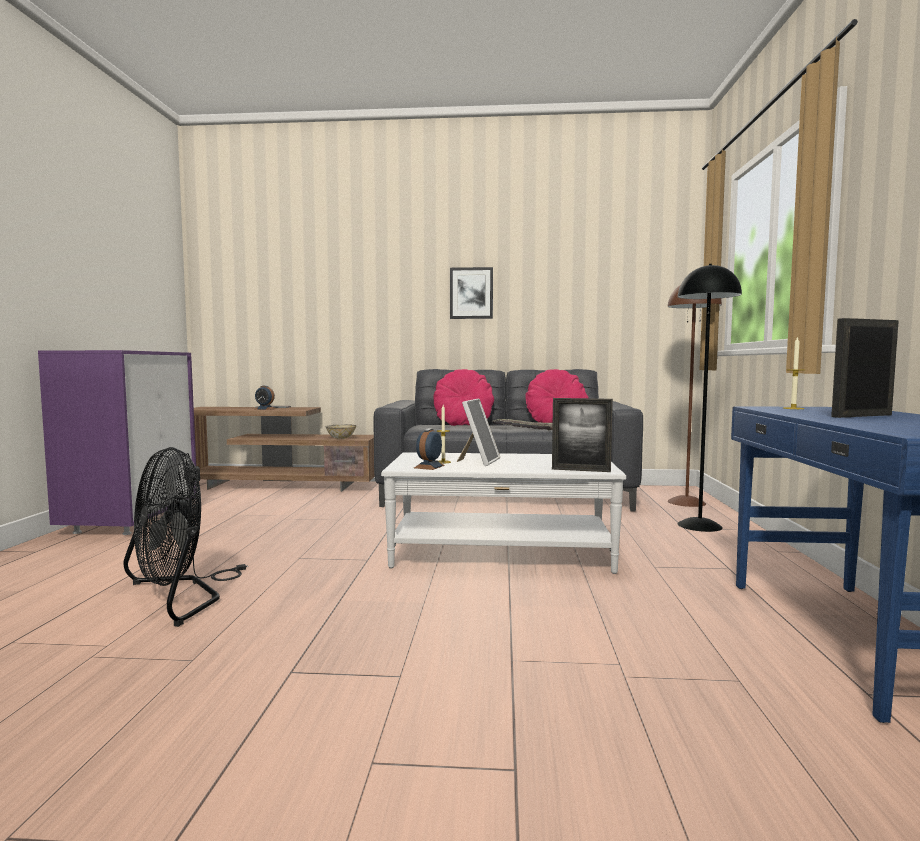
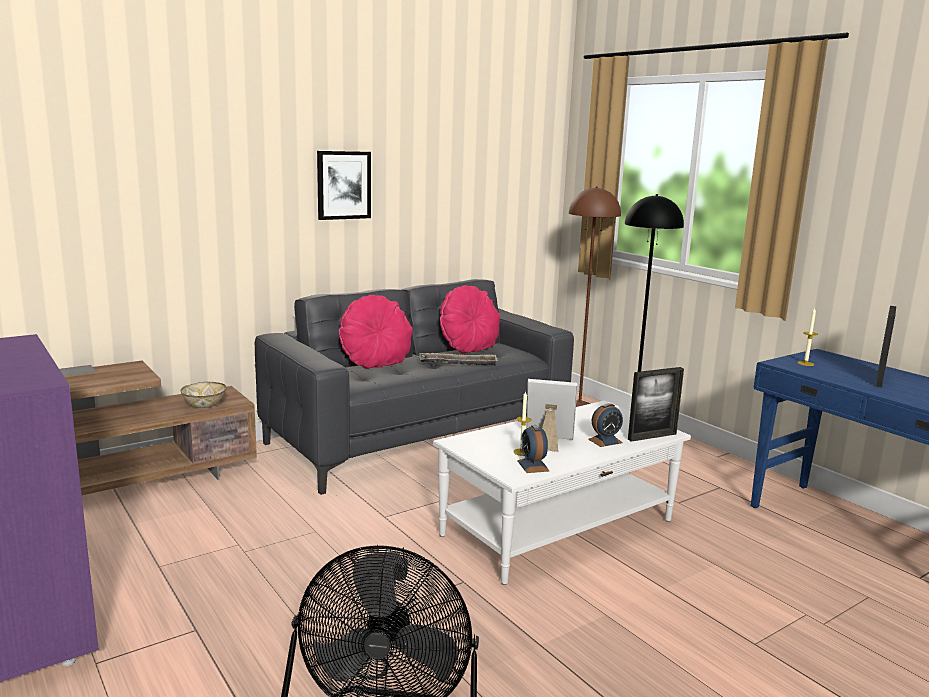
camera: 40 degrees left, 10 degrees up
alarm clock [254,385,276,410] -> alarm clock moved to [588,403,623,447]
picture frame [457,399,500,466] -> picture frame turned 60 degrees counterclockwise [526,379,578,452]

